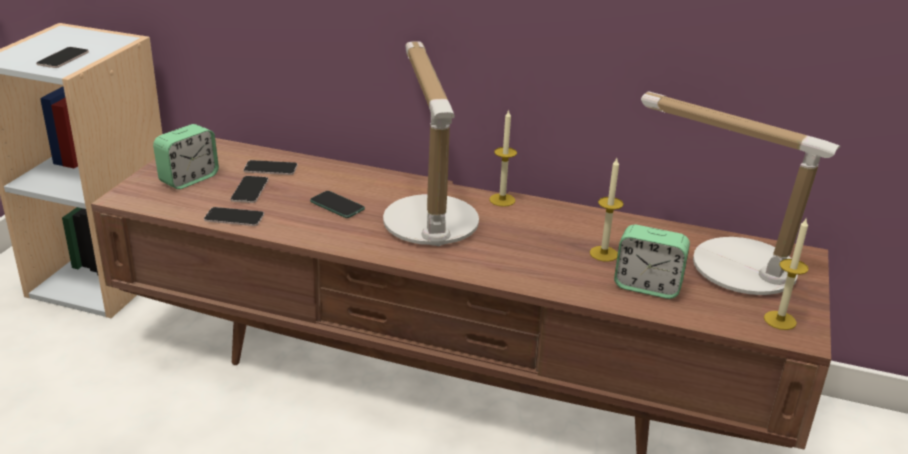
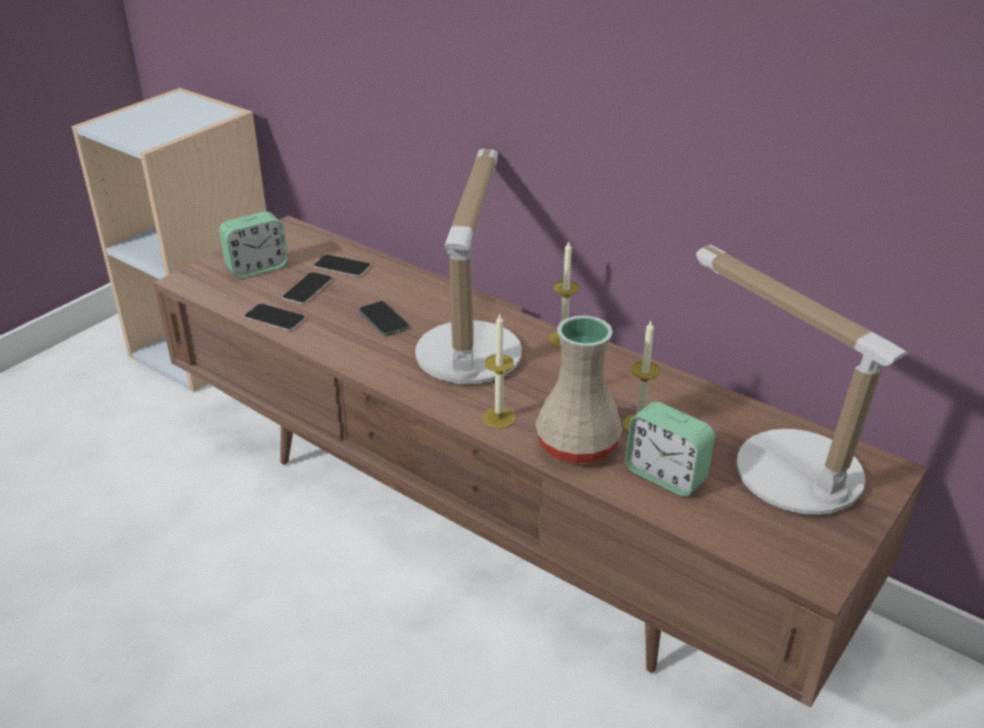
camera: 20 degrees right, 5 degrees up
phone [36,47,89,68] -> none
candle [764,217,809,330] -> candle moved to [483,313,515,428]
none -> beige vase [535,315,623,464]

